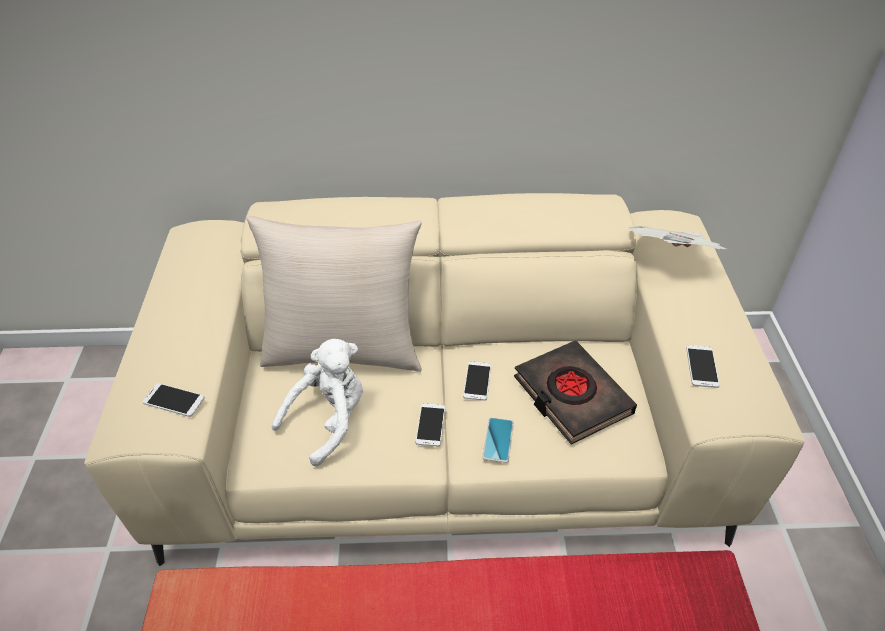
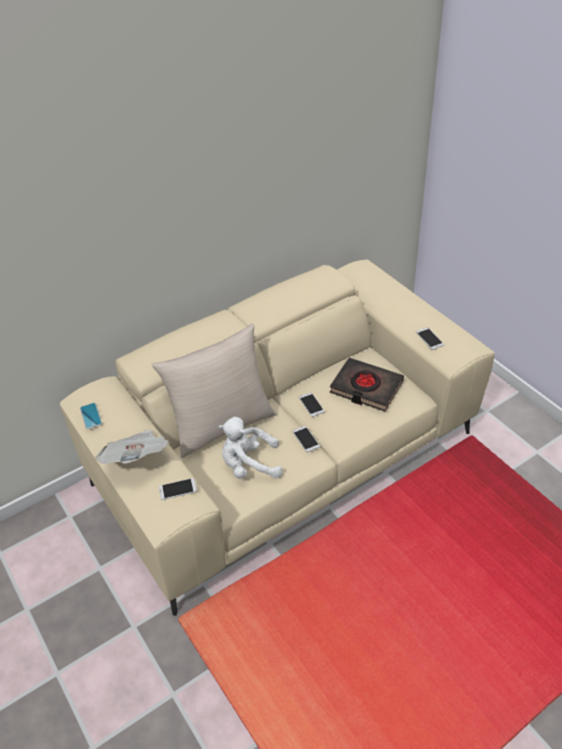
camera: 30 degrees left, 0 degrees up
white plush toy [272,339,363,466] -> white plush toy turned 105 degrees counterclockwise [219,417,282,479]
phone [483,417,514,463] -> phone moved to [80,403,102,429]
newspaper [629,226,729,250] -> newspaper moved to [95,430,169,464]

